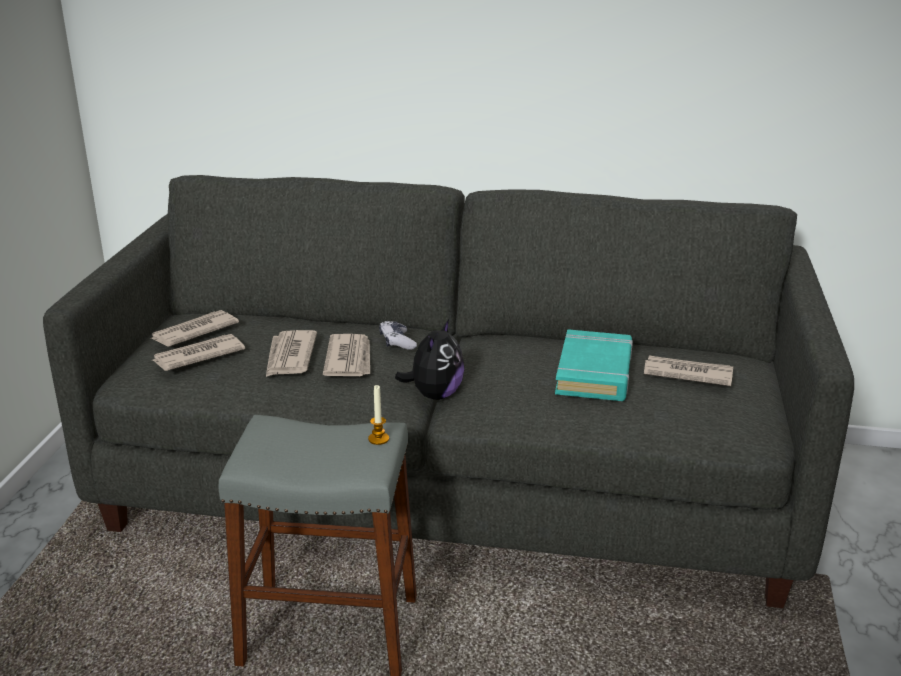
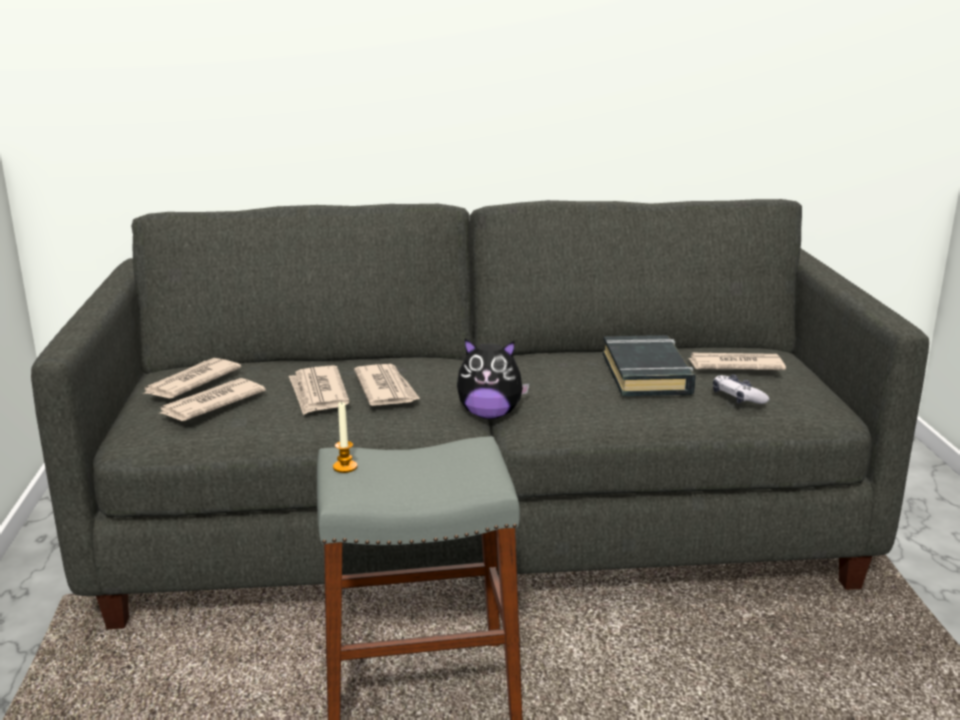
camera: 15 degrees left, 5 degrees down
candle [368,385,389,445] -> candle moved to [333,401,357,473]
game controller [379,321,417,350] -> game controller moved to [713,374,769,404]
plush toy [395,319,464,400] -> plush toy turned 90 degrees clockwise [457,339,530,419]
turquoise book [555,329,633,401] -> black book [603,335,696,396]

